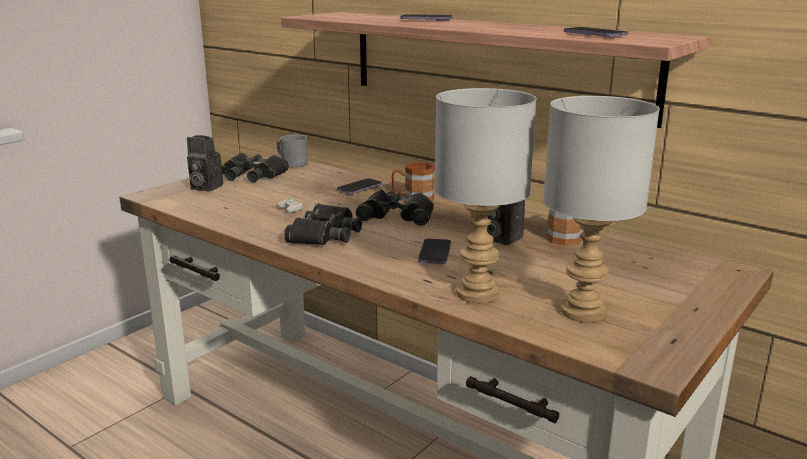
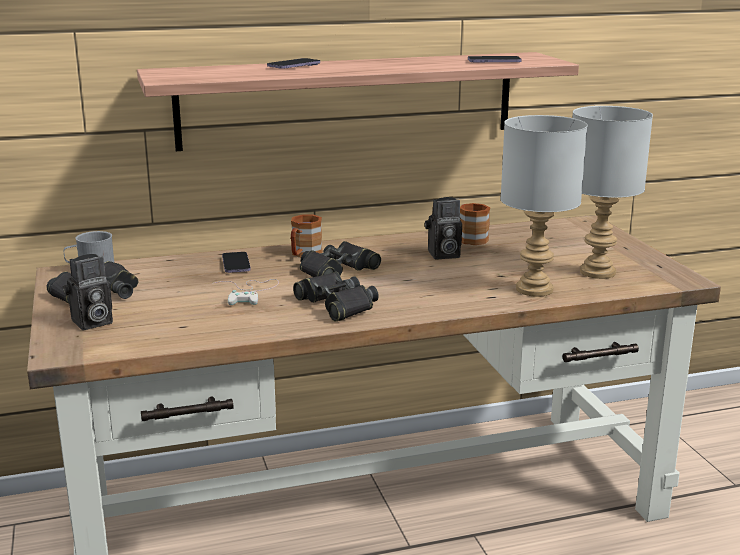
camera: 55 degrees left, 0 degrees up
phone [418,239,451,264] -> none

